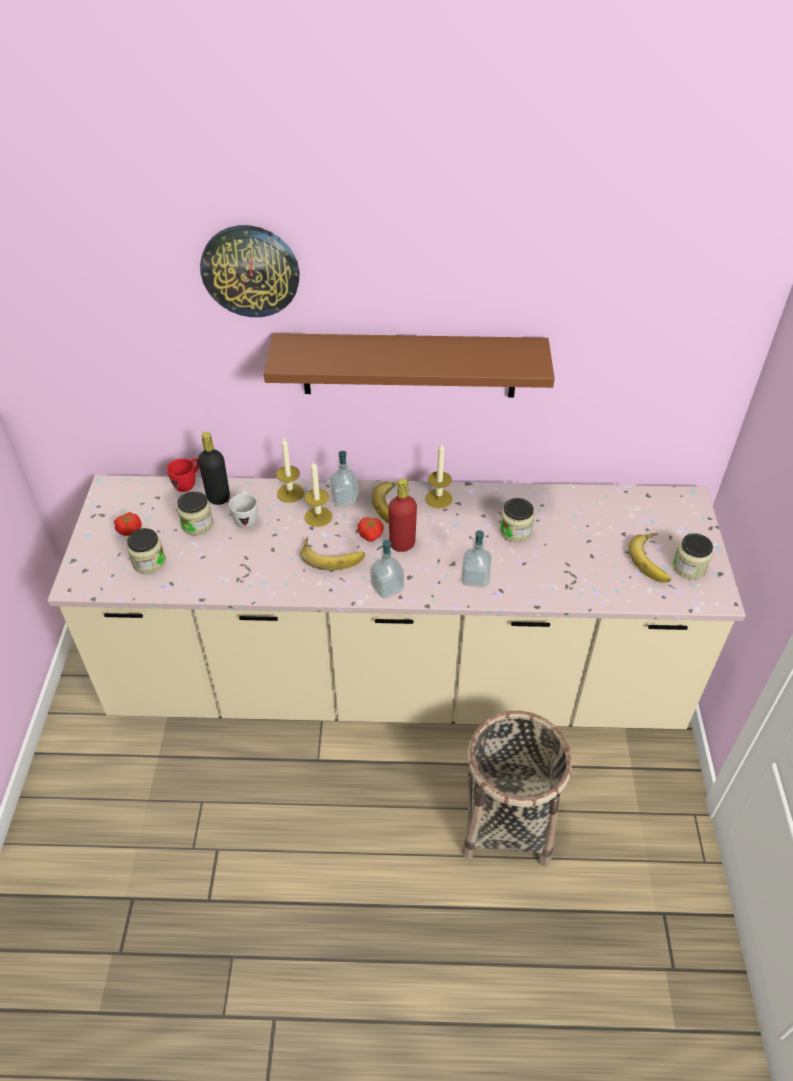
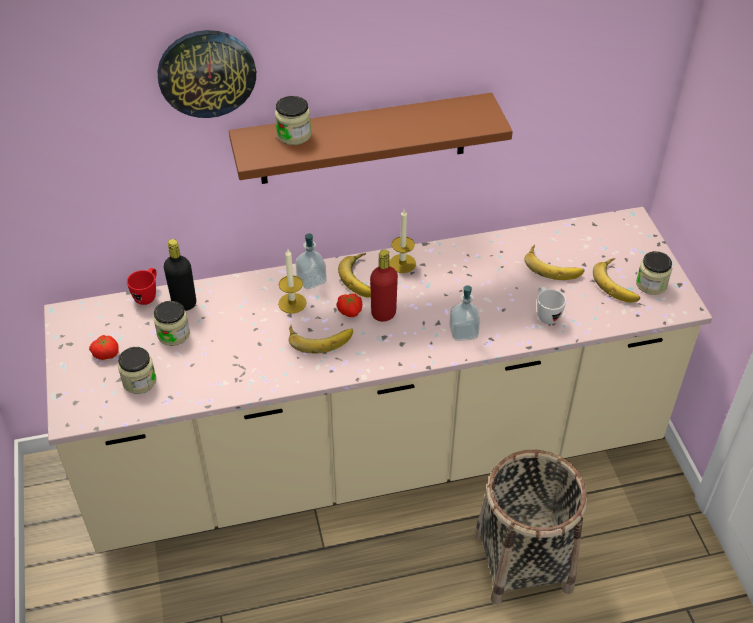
camera: 15 degrees left, 0 degrees up
white mug [229,491,258,528] -> white mug moved to [537,286,566,324]
candle [276,438,304,503] -> none
soap dispenser [370,540,404,598] -> none
jar [500,498,534,543] -> jar moved to [275,96,311,145]
none -> banana [524,245,584,280]

